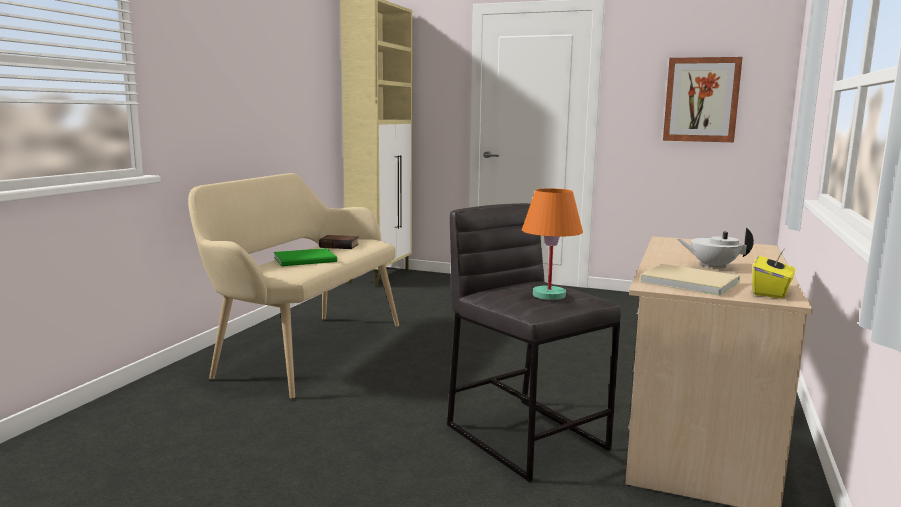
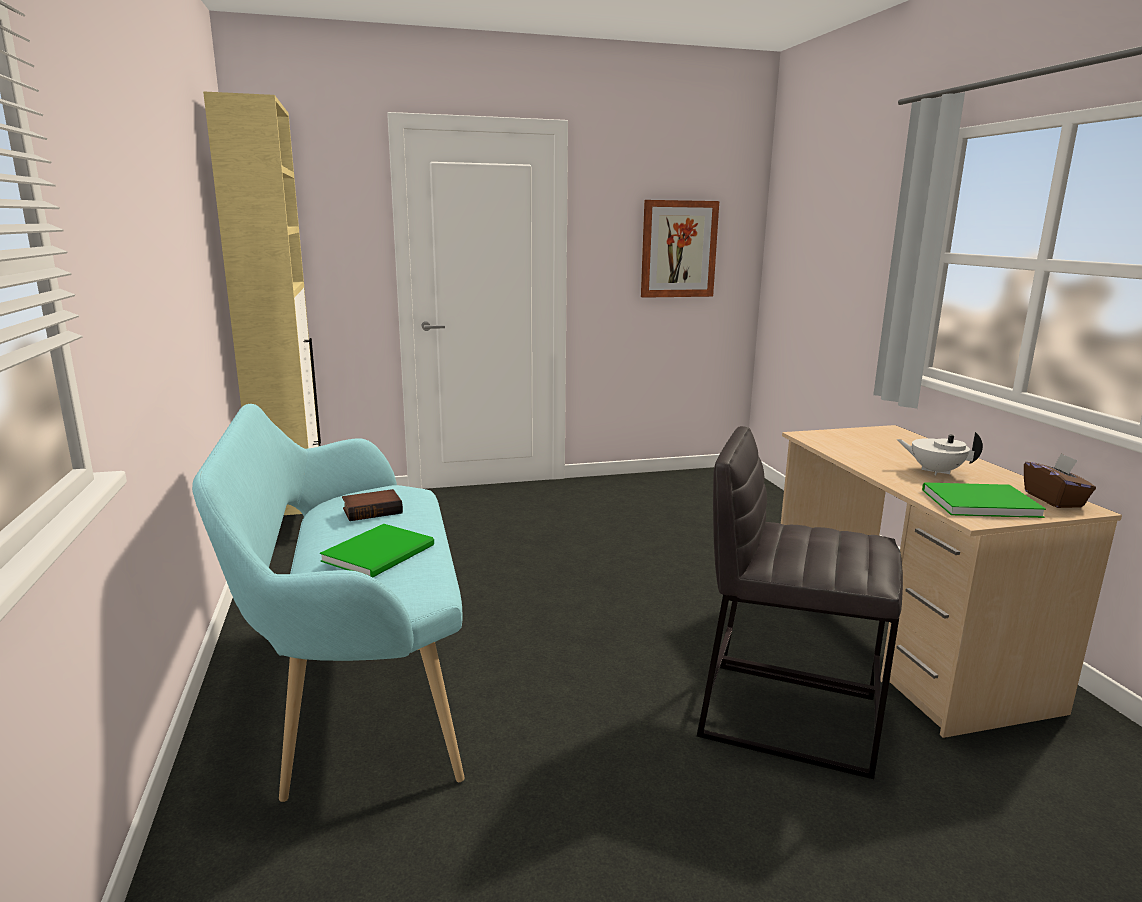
camera: 35 degrees left, 5 degrees up
beige bench [188,173,399,399] -> turquoise bench [192,404,465,802]
orange table lamp [522,188,583,300] -> none
beige book [640,264,740,296] -> green book [922,482,1046,518]
white teapot [677,227,754,269] -> white teapot turned 45 degrees clockwise [897,432,983,475]
yellow tissue box [752,250,795,299] -> brown tissue box [1024,453,1096,508]

